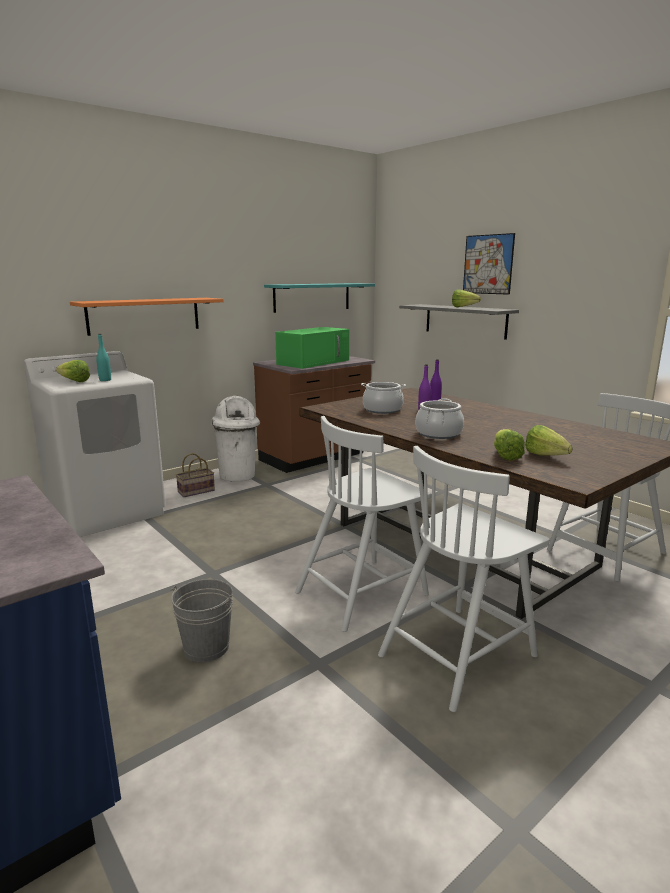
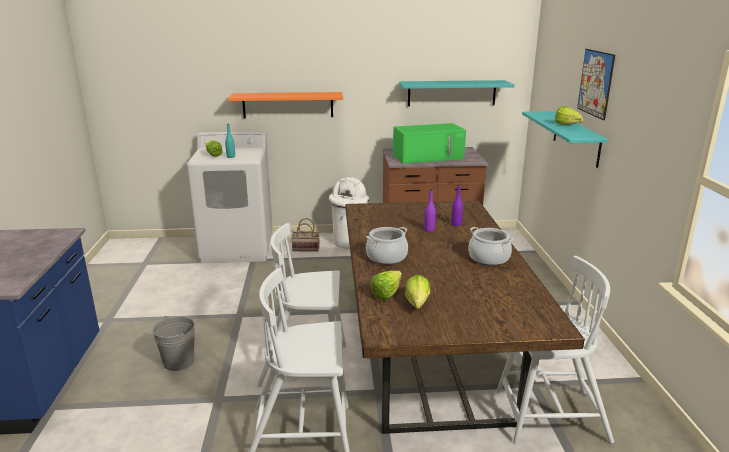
camera: 35 degrees right, 5 degrees up
cooking pot [361,382,406,414] -> cooking pot moved to [468,227,513,266]
grey shelf [399,304,519,340] -> turquoise shelf [522,111,609,168]

